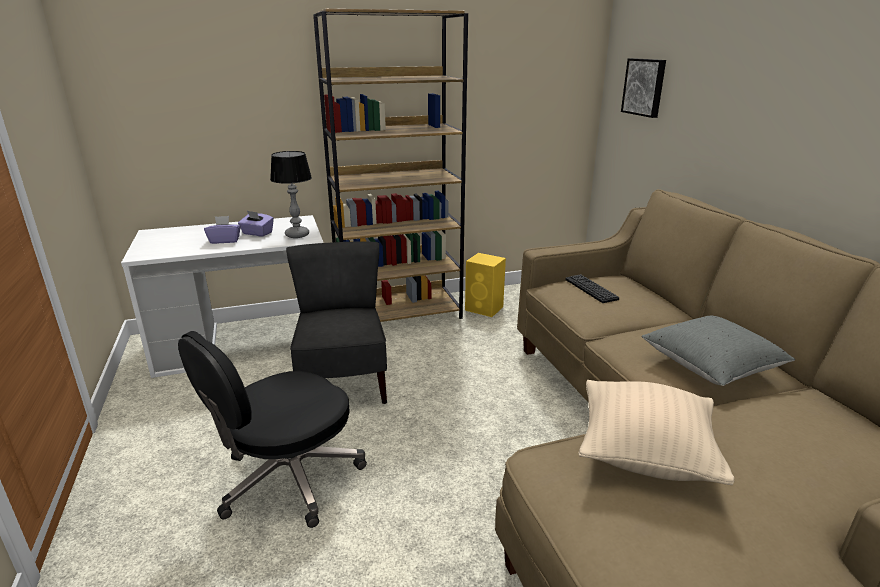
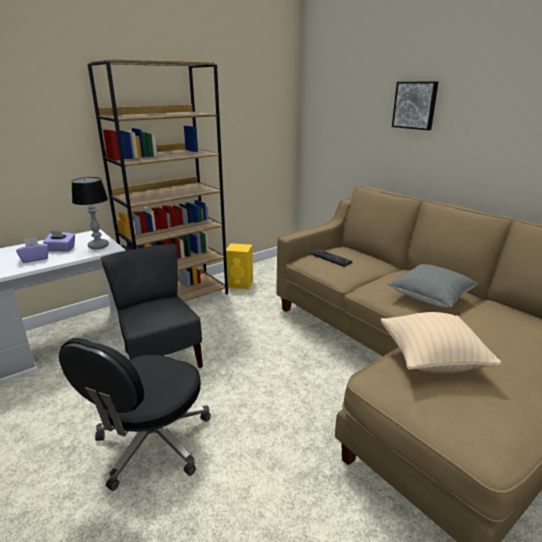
camera: 20 degrees left, 0 degrees up
picture [621,58,666,118] -> picture moved to [392,82,438,130]

